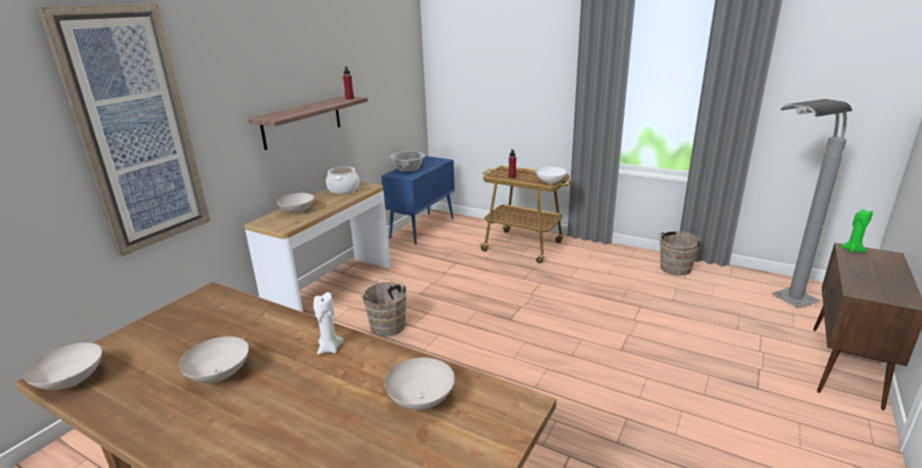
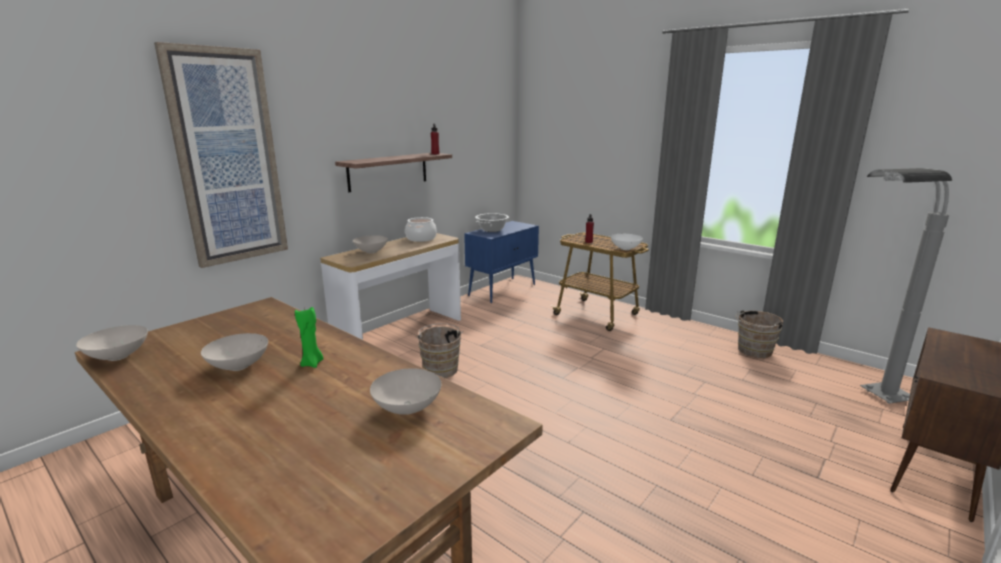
camera: 10 degrees right, 5 degrees down
white candle [314,292,344,354] -> none
green candle [841,209,873,253] -> green candle moved to [295,307,324,368]

